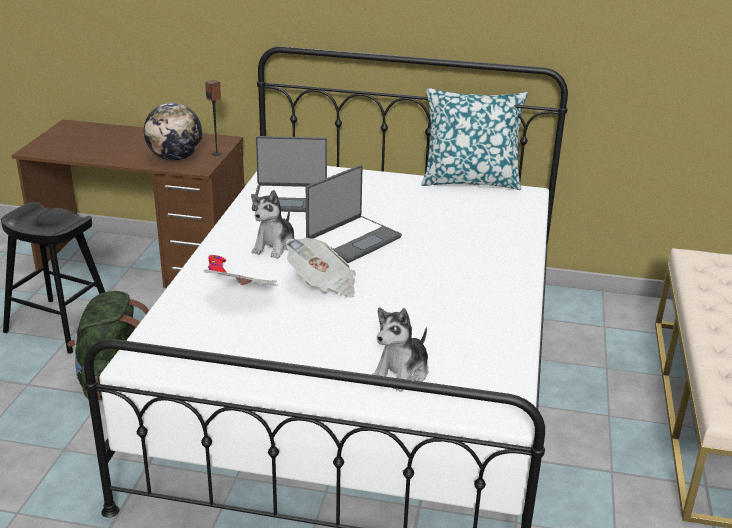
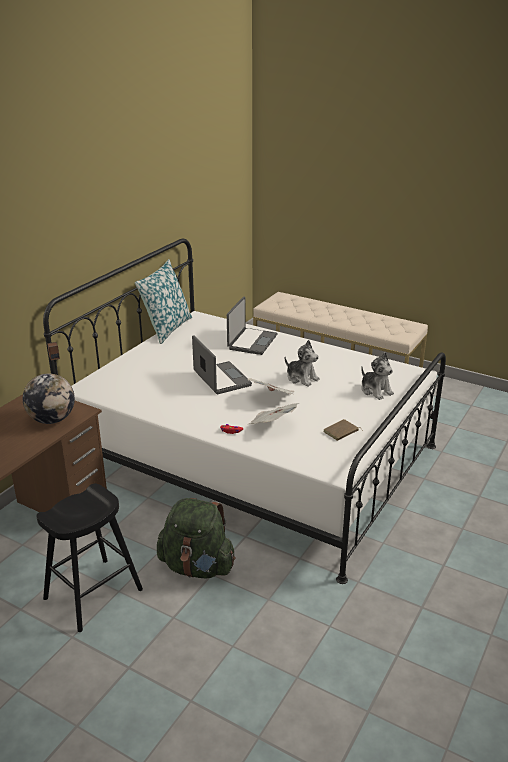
camera: 70 degrees left, 0 degrees up
plush toy [251,190,295,259] -> plush toy moved to [285,340,320,387]
laptop [252,136,327,212] -> laptop moved to [227,297,278,355]
none -> brown book [323,419,363,441]

